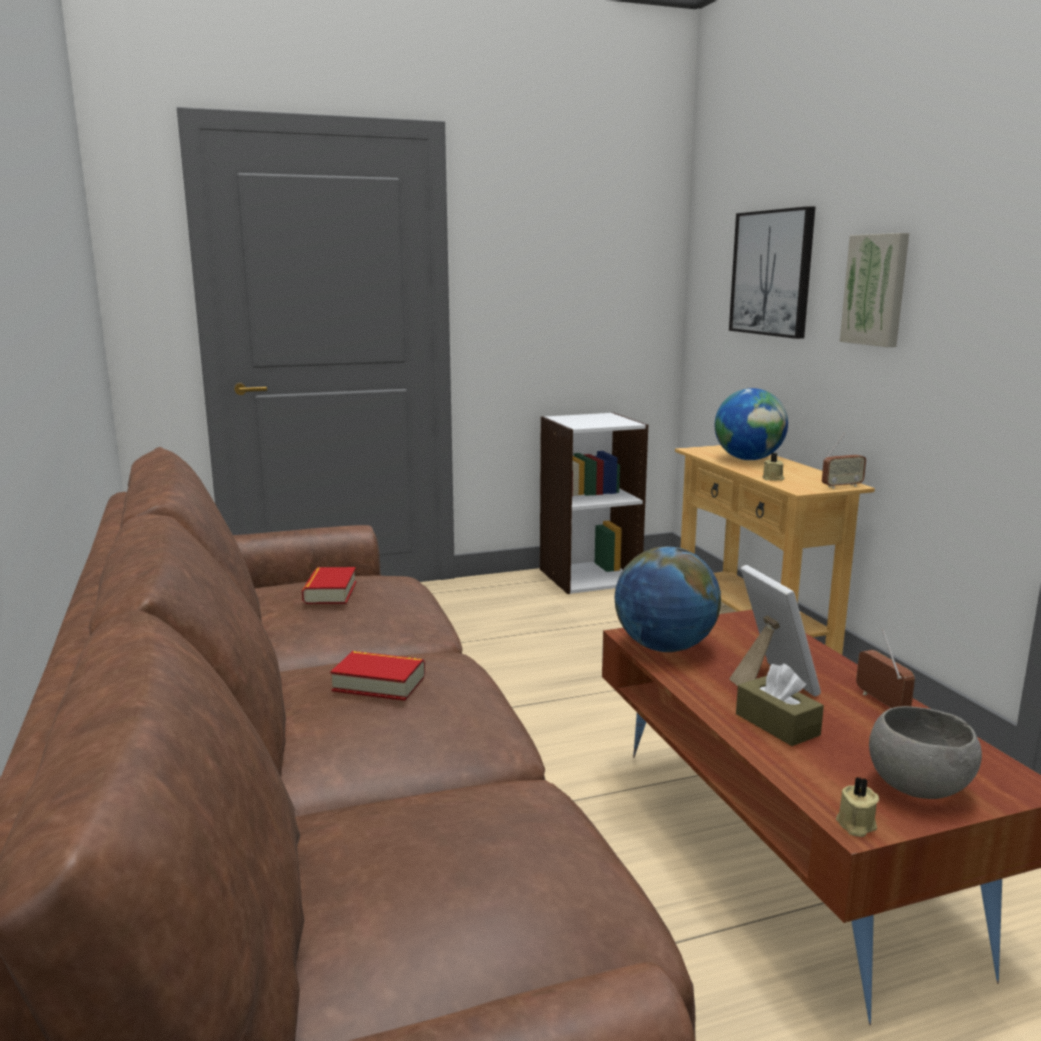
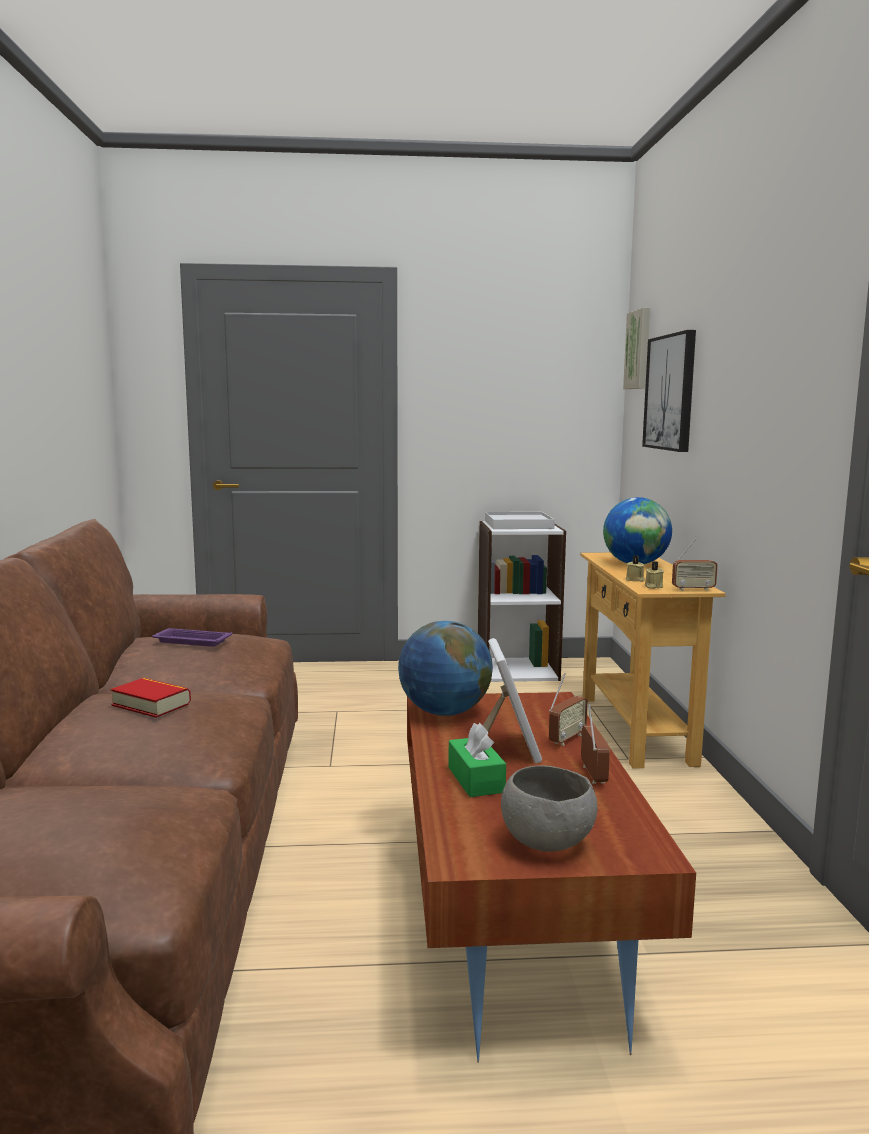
camera: 15 degrees right, 5 degrees down
book [302,567,356,604] -> purple tray [152,628,232,647]
brown tissue box [736,664,824,746] -> green tissue box [448,723,506,797]
beige candle [836,777,879,837] -> beige candle moved to [645,561,664,589]
picture [840,233,909,347] -> picture moved to [623,308,650,389]
none -> white tray [485,512,555,529]
none -> radio [549,673,588,746]

